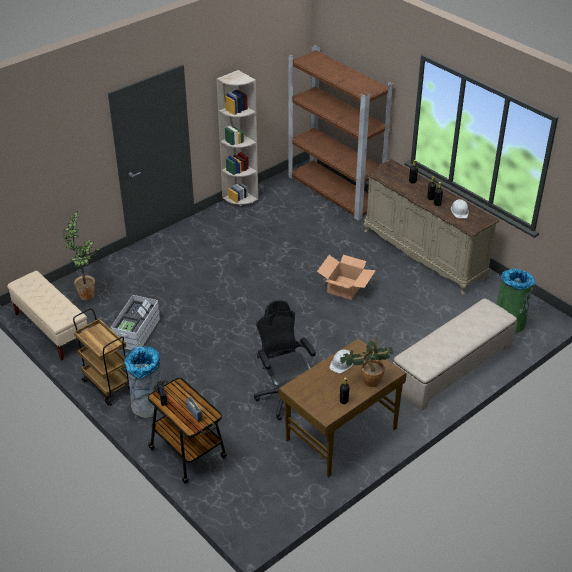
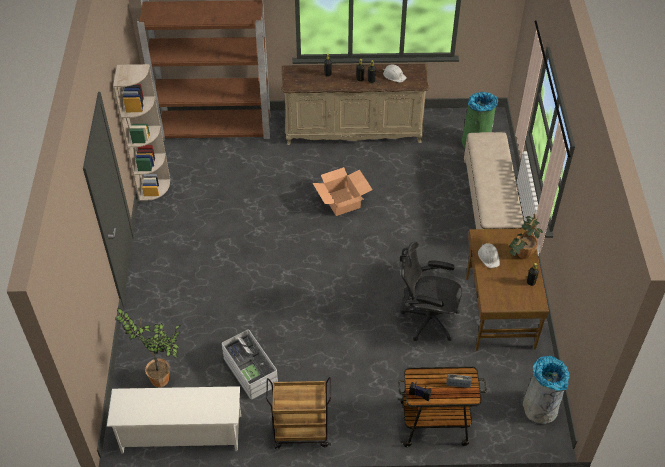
camera: 50 degrees left, 10 degrees up
beige bench [7,271,88,361] -> white shoe rack [107,386,241,454]
grey trash can [124,346,163,418] -> grey trash can moved to [523,356,570,424]

